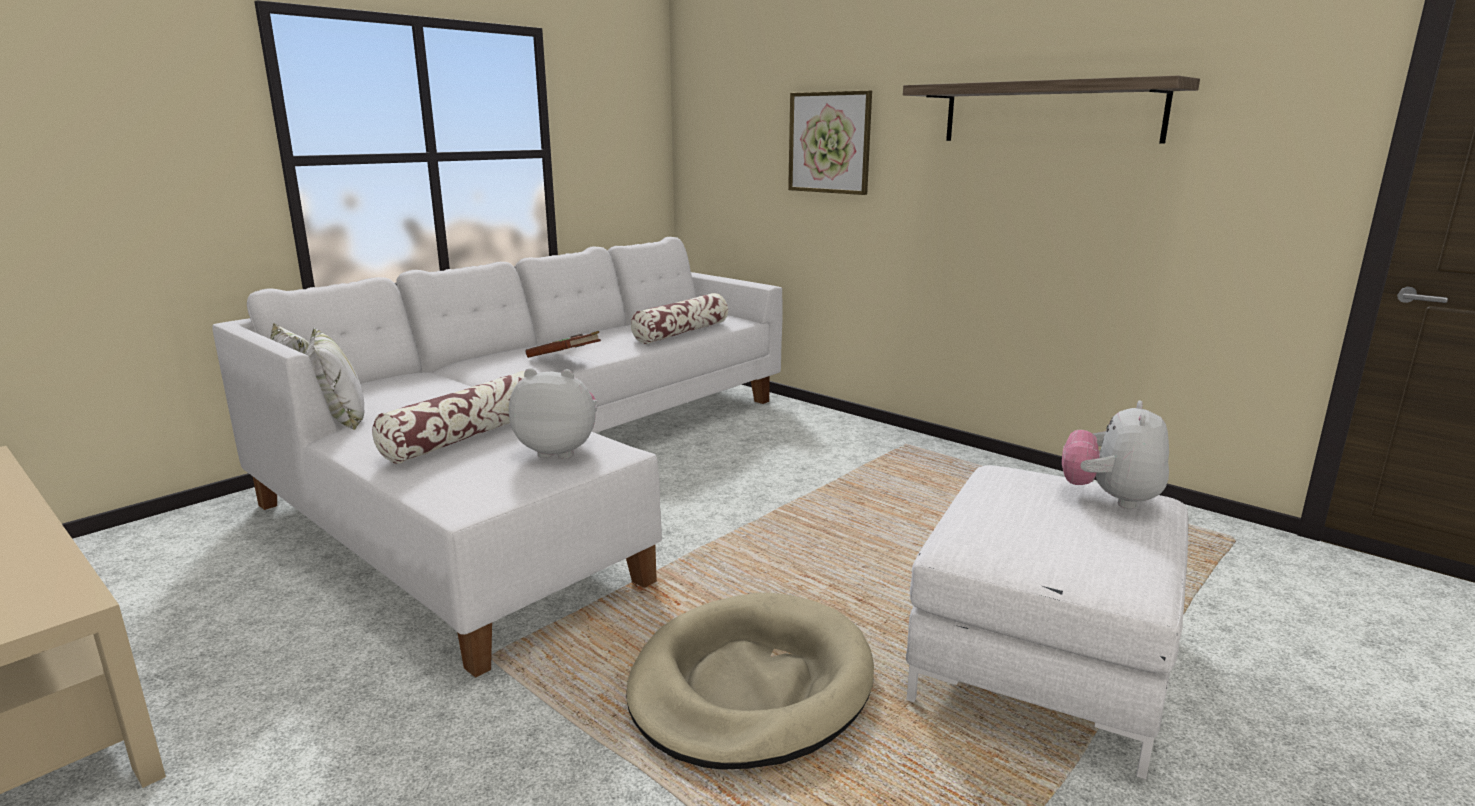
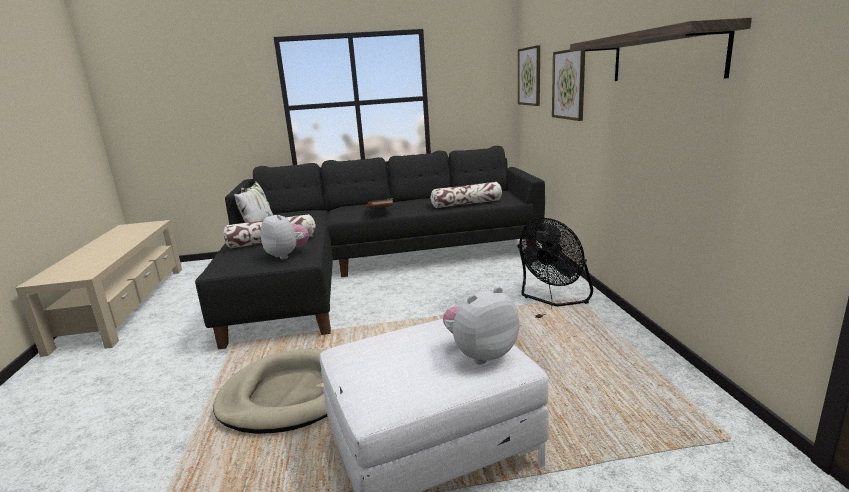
camera: 40 degrees right, 0 degrees up
white sofa [212,237,782,678] -> black sofa [195,146,545,349]
none -> black fan [517,218,593,318]
none -> picture [518,45,540,106]

